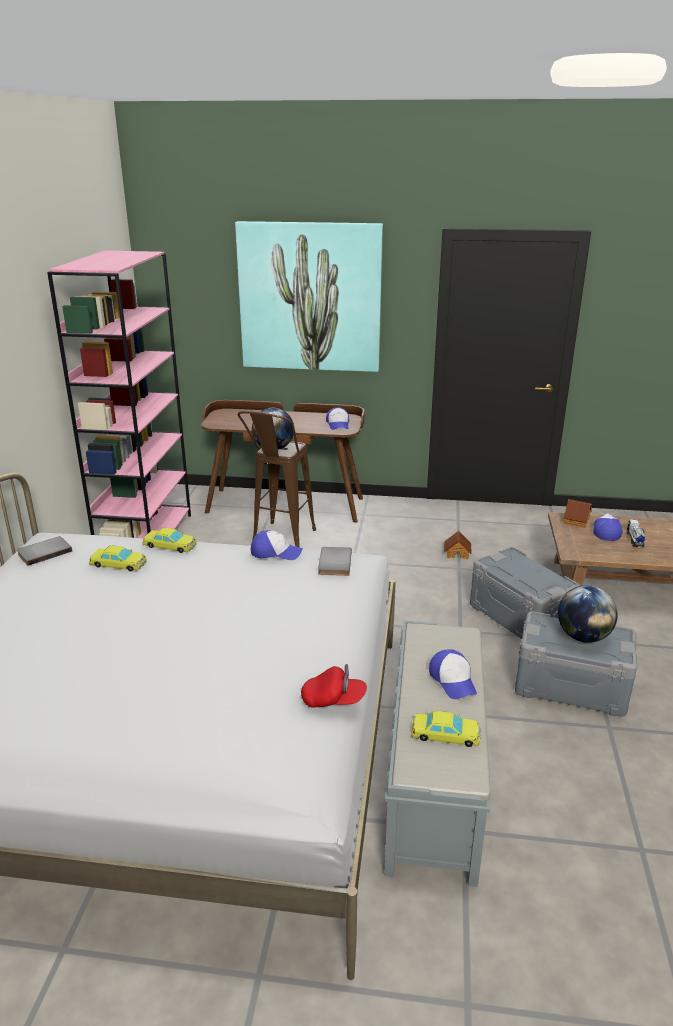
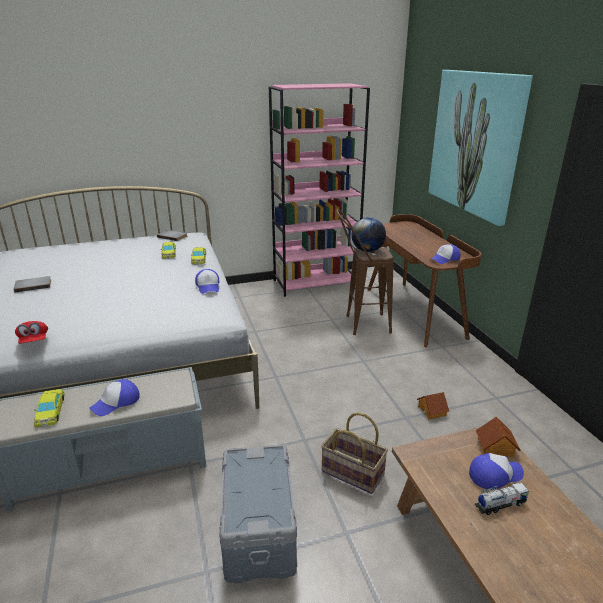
camera: 65 degrees right, 0 degrees up
grey book [318,547,352,576] -> grey book moved to [14,276,51,293]
grey storage box [470,547,580,639] -> basket [321,412,388,494]
globe [558,585,618,643] -> none

